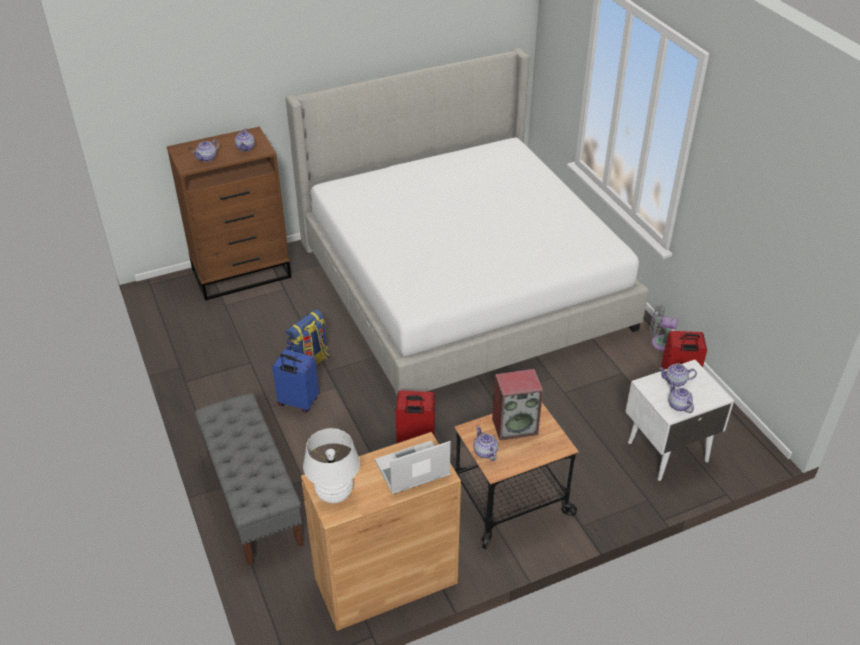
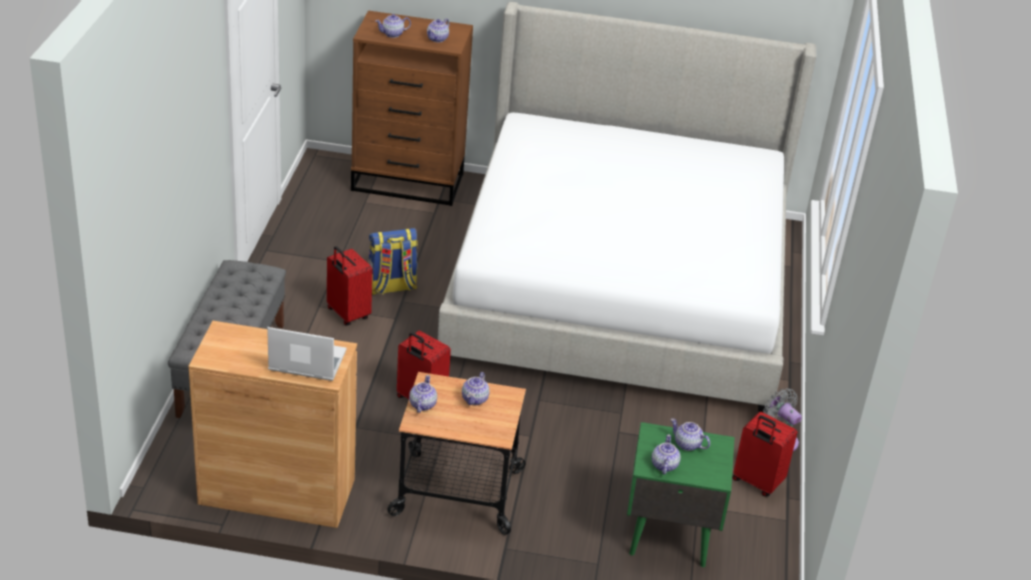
camera: 30 degrees right, 5 degrees down
blue suitcase [272,349,319,412] -> red suitcase [327,246,372,326]
white table lamp [303,428,360,503] -> none
speaker [492,369,543,441] -> teapot [462,372,490,405]
white nightstand [625,360,734,481] -> green nightstand [627,422,735,567]

